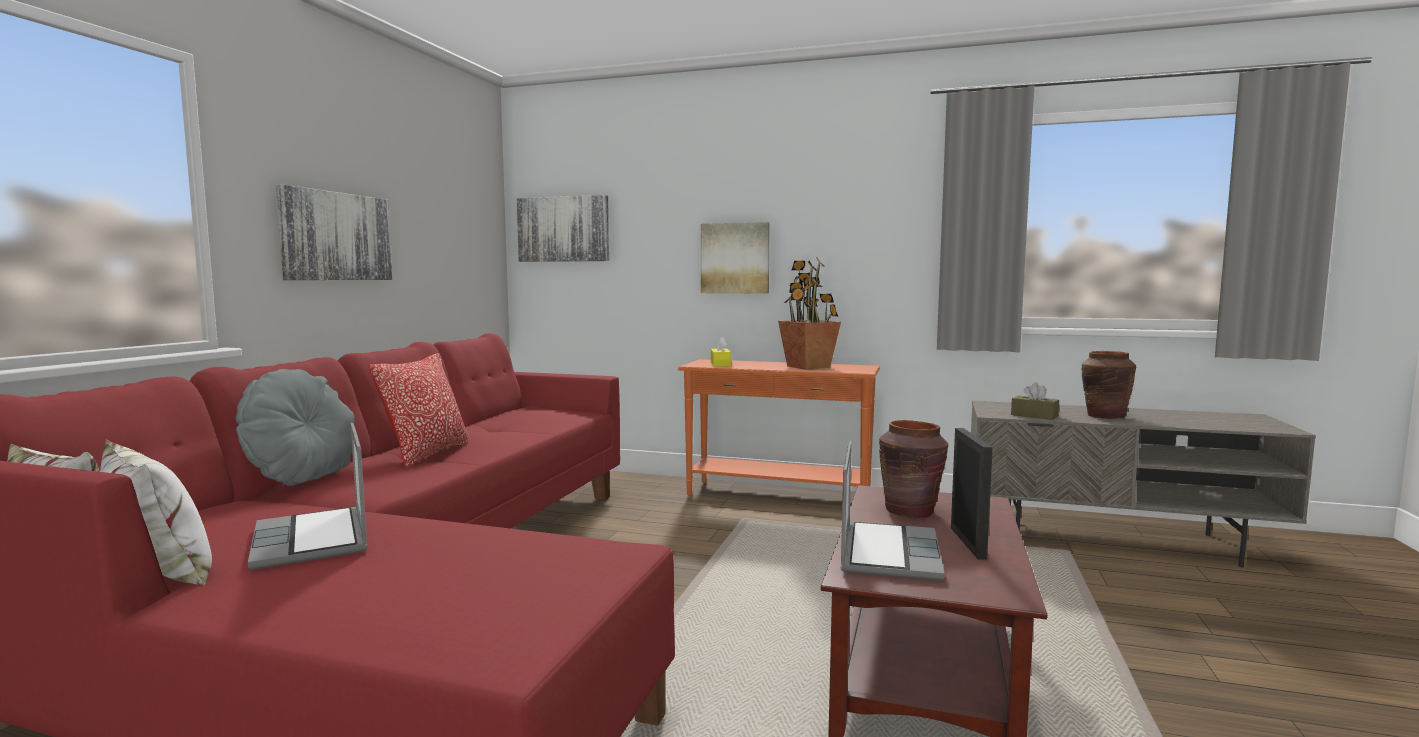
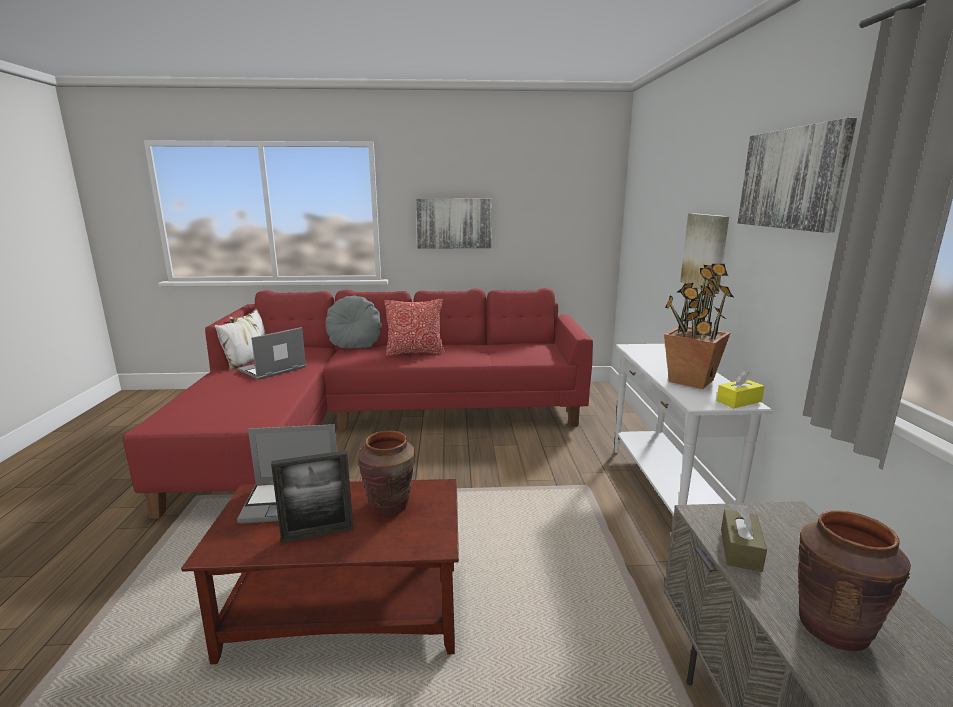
camera: 70 degrees right, 10 degrees up
picture [517,195,609,262] -> picture moved to [738,118,857,233]
orange console table [678,359,880,496] -> white console table [614,344,773,516]
yellow tissue box [711,337,731,367] -> yellow tissue box moved to [716,370,765,408]

